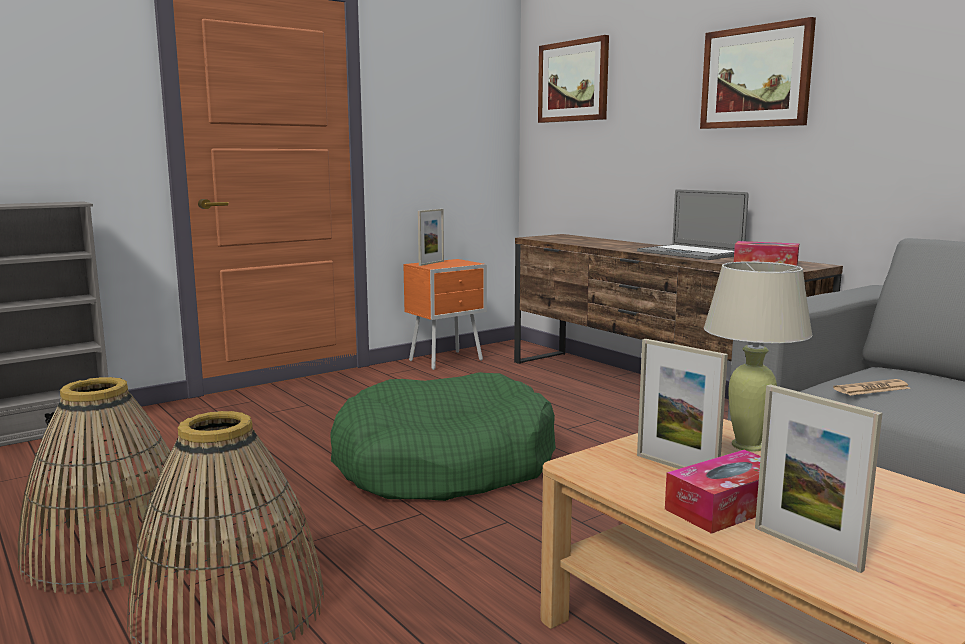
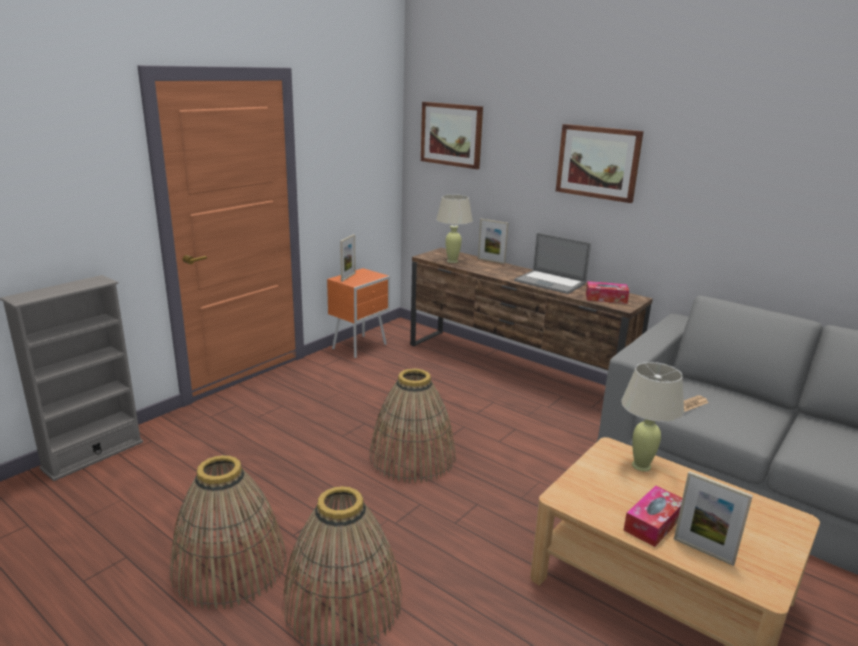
camera: 15 degrees left, 10 degrees up
green dog bed [331,372,556,501] -> basket [369,368,456,483]
picture frame [637,339,728,469] -> picture frame moved to [478,219,508,264]
none -> beige table lamp [436,194,473,263]

